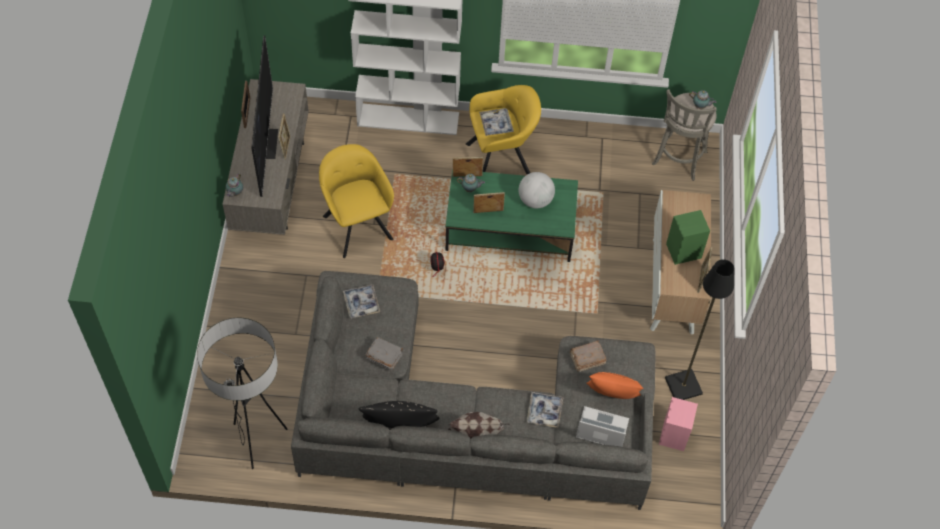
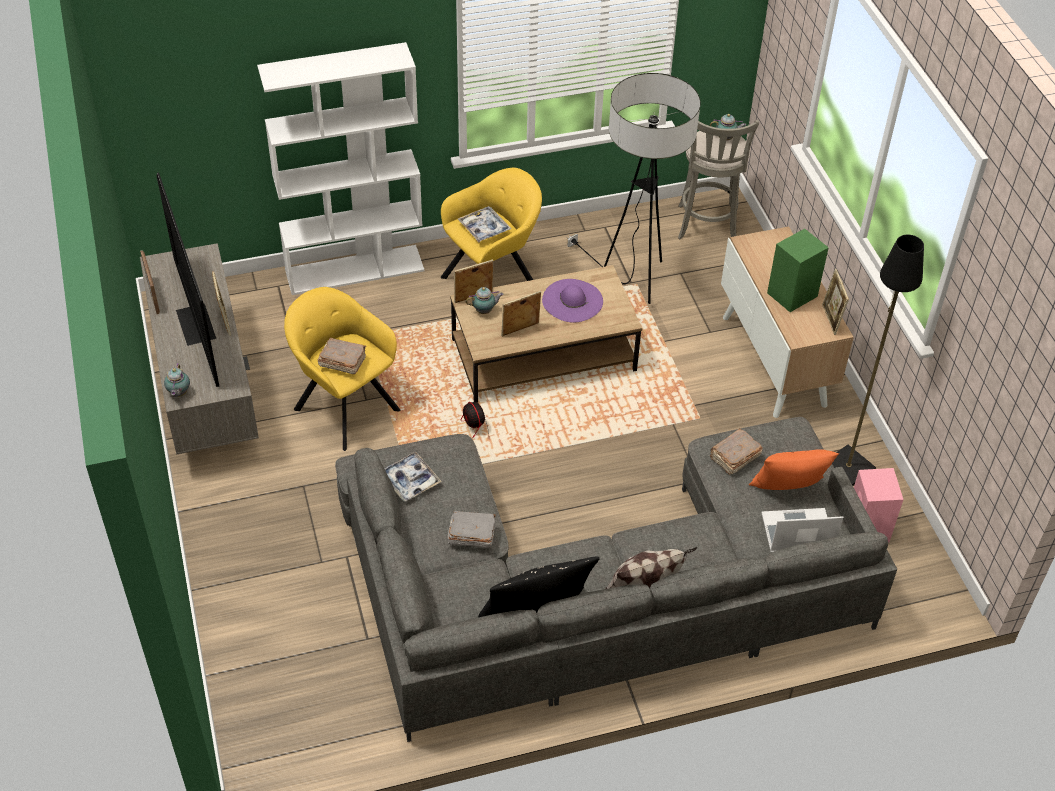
camera: 20 degrees left, 10 degrees down
floor lamp [197,318,287,469] -> floor lamp moved to [567,73,701,304]
green coffee table [445,169,578,262] -> brown coffee table [450,265,642,403]
globe [519,172,555,208] -> purple hat [542,279,603,322]
tray [526,392,563,428] -> none
none -> brown book [318,338,366,374]

